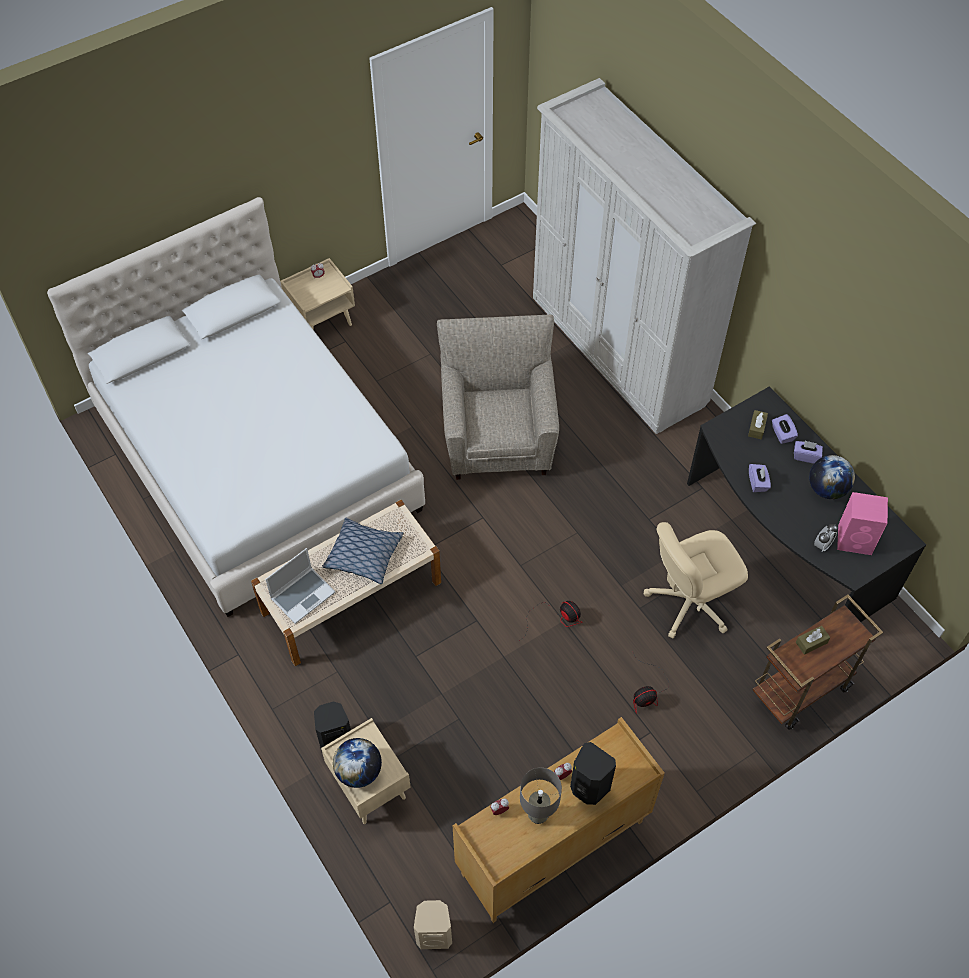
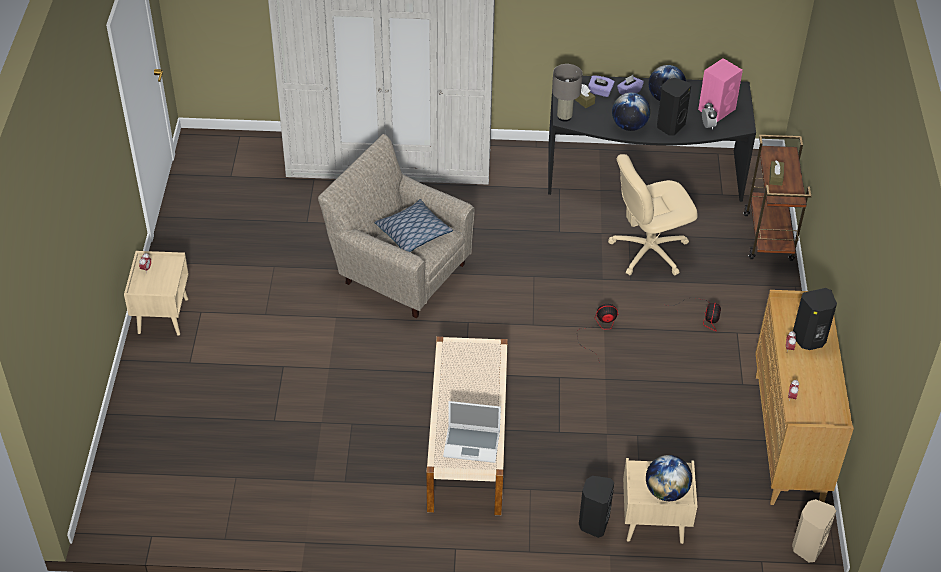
camera: 55 degrees left, 10 degrees down
white bed [47,197,425,617] -> none
laptop [265,548,335,624] -> laptop turned 105 degrees clockwise [443,401,501,463]
pillow [322,517,404,584] -> pillow moved to [374,199,453,252]
grey table lamp [520,768,562,824] -> grey table lamp moved to [552,64,583,122]
beige office chair [644,522,748,638] -> beige office chair turned 60 degrees clockwise [608,154,698,275]
purple tissue box [749,464,771,492] -> globe [612,92,650,131]
none -> black speaker [657,78,691,136]

